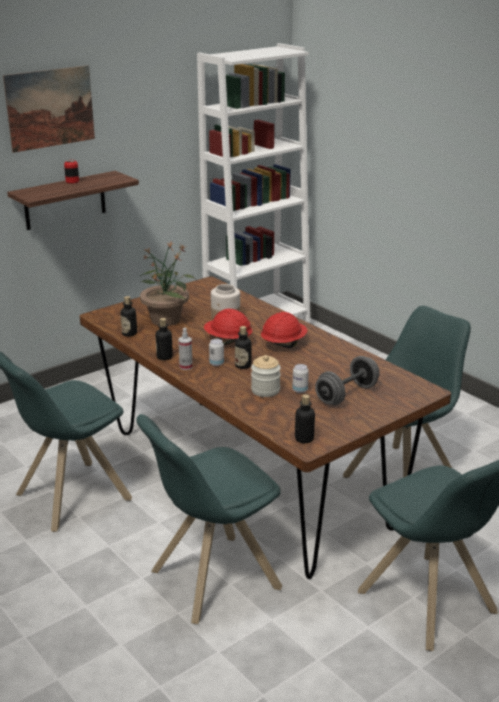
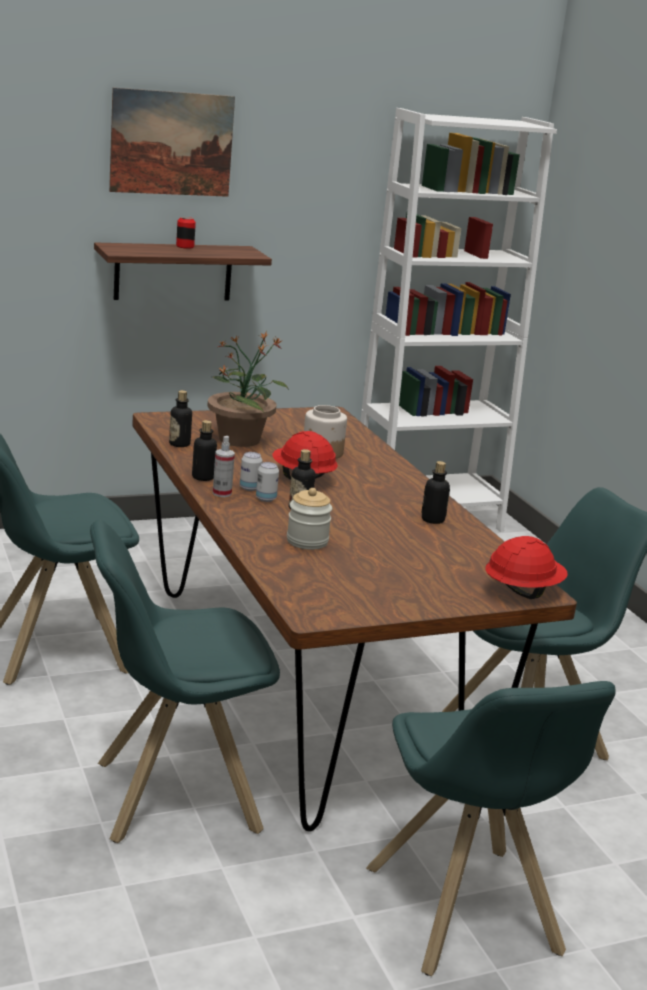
camera: 15 degrees right, 5 degrees down
red hard hat [261,312,307,348] -> red hard hat moved to [485,536,567,599]
can [292,364,309,393] -> can moved to [240,452,262,491]
bottle [295,394,315,443] -> bottle moved to [421,461,450,524]
grey dumbbell [315,356,380,405] -> none

